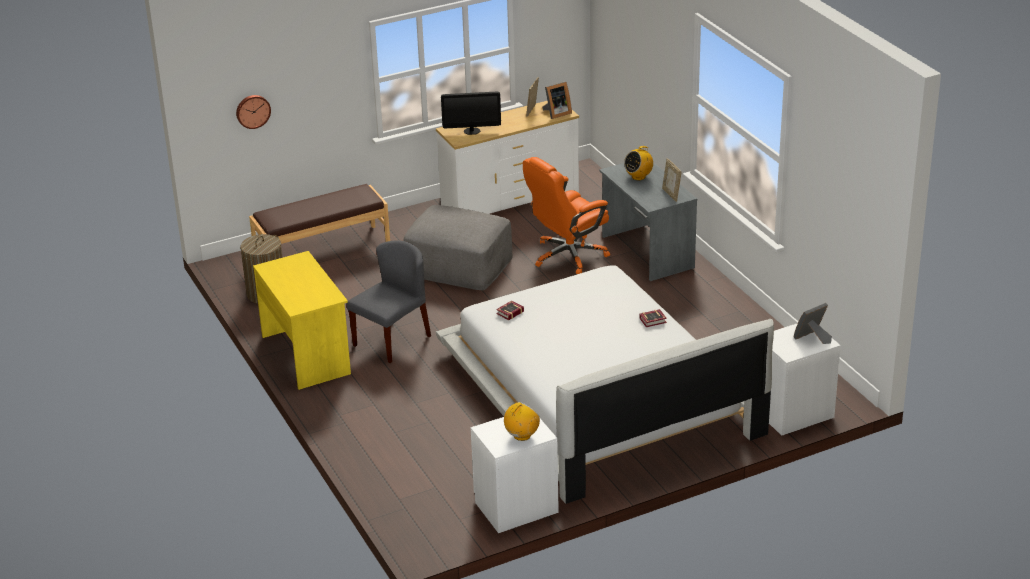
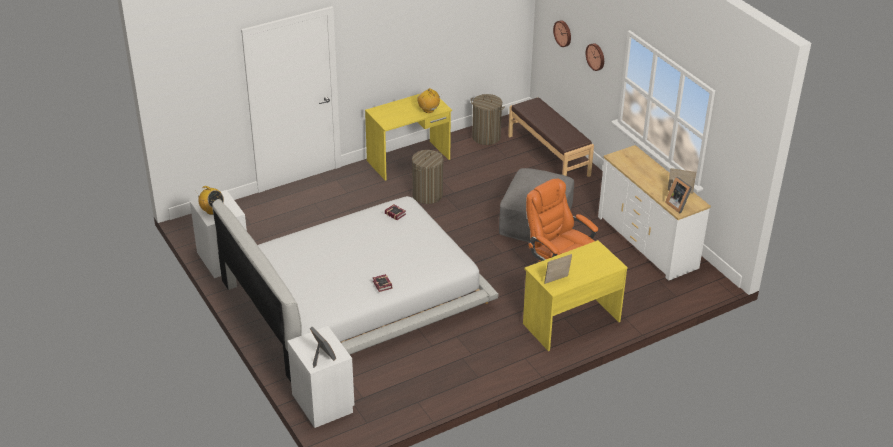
camera: 85 degrees right, 5 degrees up
grey chair [346,240,431,363] -> laundry basket [412,150,443,204]
monitor [441,91,501,135] -> none
grey desk [599,162,697,281] -> yellow desk [523,240,628,351]
radio [624,145,653,180] -> radio moved to [417,88,440,113]
none -> wall clock [585,43,604,71]

